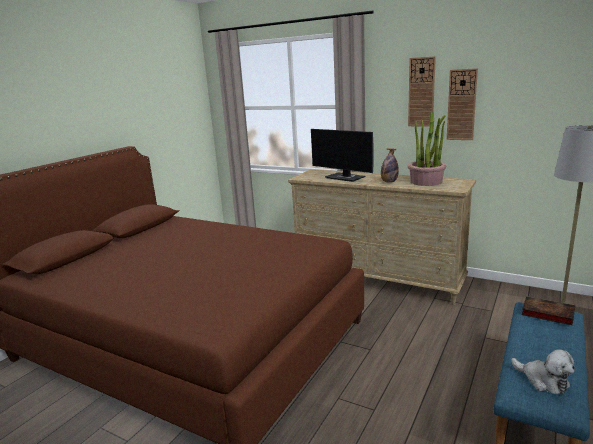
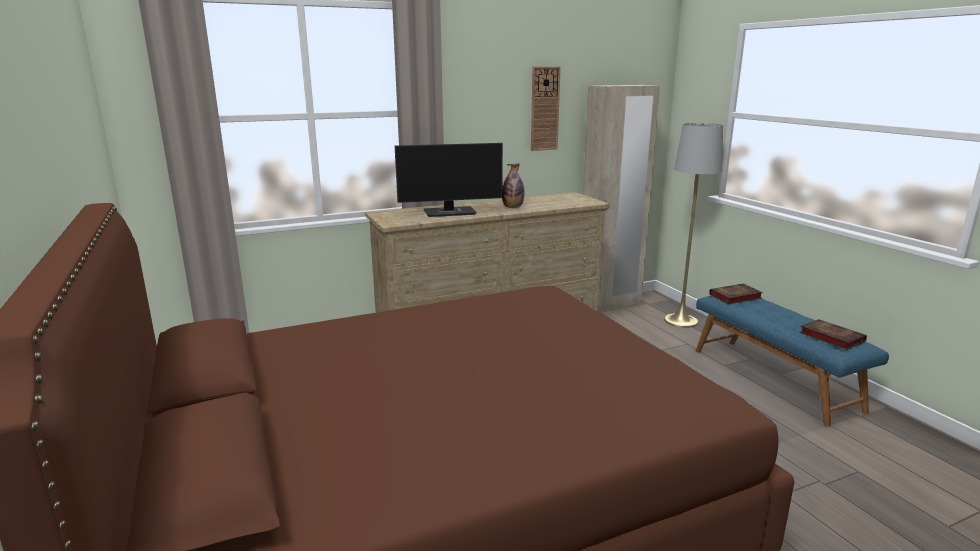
camera: 55 degrees left, 0 degrees up
wall clock [408,56,436,127] -> none
potted plant [408,112,446,186] -> none
plush toy [511,349,575,394] -> book [799,319,867,350]
none -> beige wardrobe [583,85,660,313]

